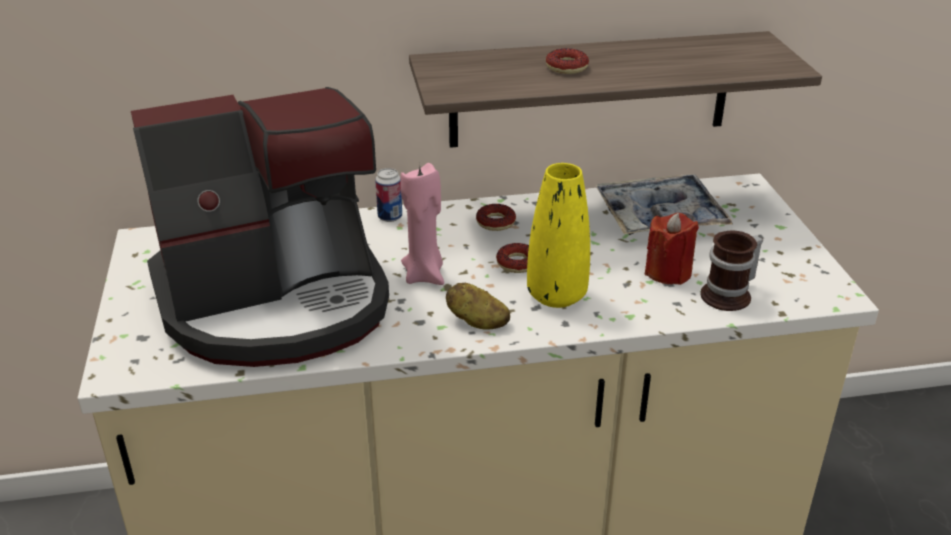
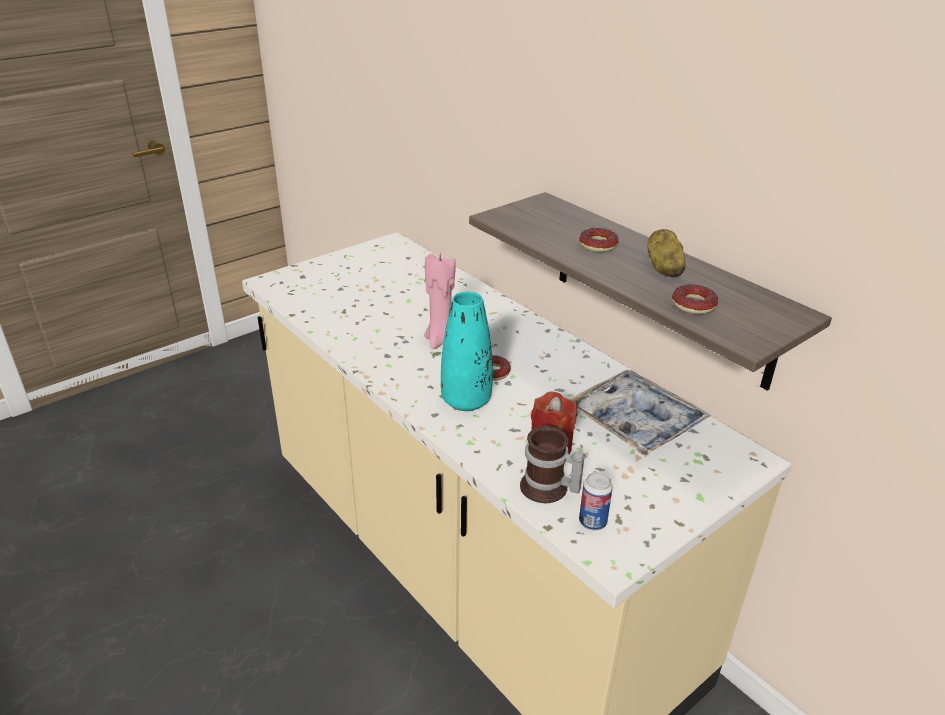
camera: 60 degrees right, 0 degrees up
coffee machine [131,87,389,367] -> none
can [375,168,402,222] -> can moved to [579,472,613,530]
potato [446,283,510,329] -> potato moved to [647,229,686,277]
donut [476,204,516,231] -> donut moved to [672,285,718,314]
yellow vase [527,163,590,308] -> turquoise vase [441,291,493,411]

